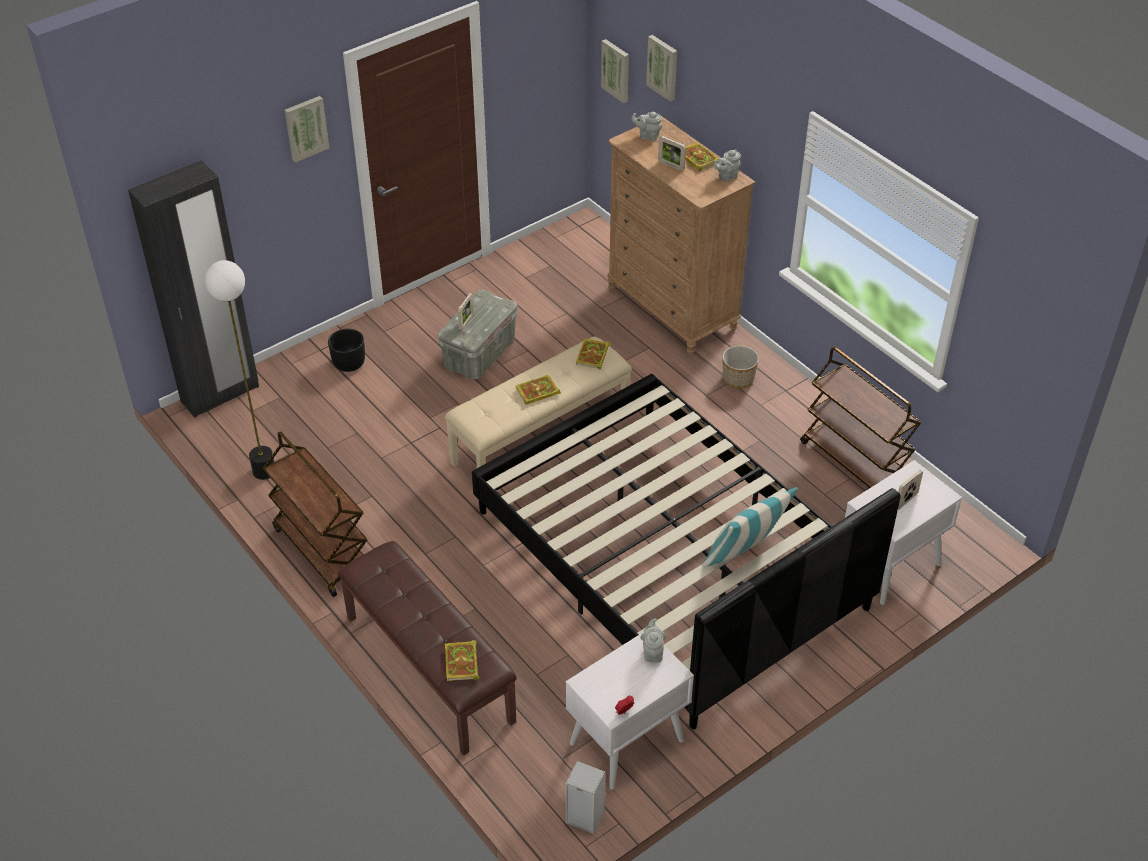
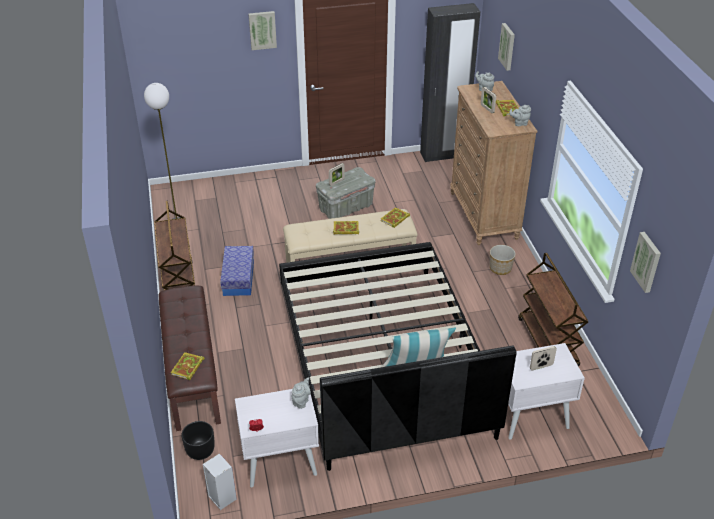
camera: 25 degrees right, 5 degrees down
black wardrobe [128,160,259,418] -> black wardrobe moved to [420,3,480,162]
black planter [328,329,365,372] -> black planter moved to [181,421,215,460]
picture [601,39,629,103] -> picture moved to [630,232,661,293]
none -> storage box [220,246,254,296]

